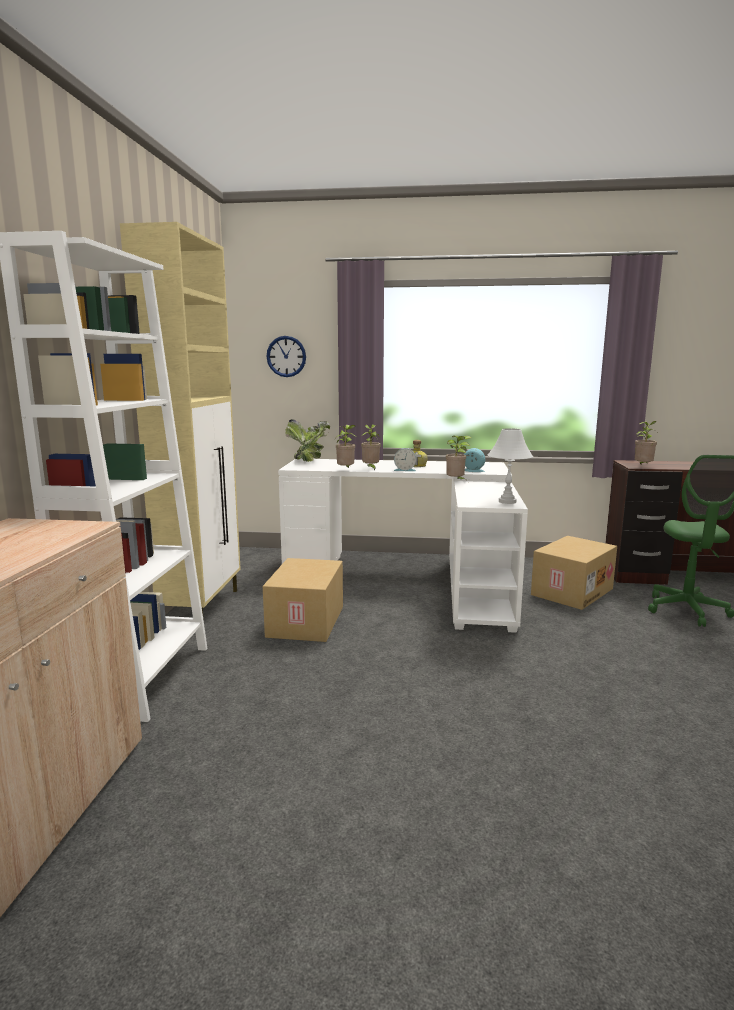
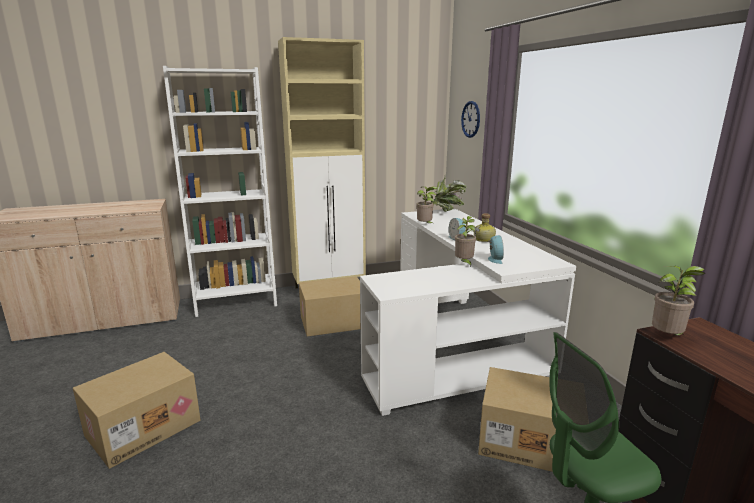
camera: 65 degrees right, 5 degrees up
potted plant [361,424,381,471] -> none
white table lamp [488,428,533,504] -> none
none -> cardboard box [73,352,201,469]

